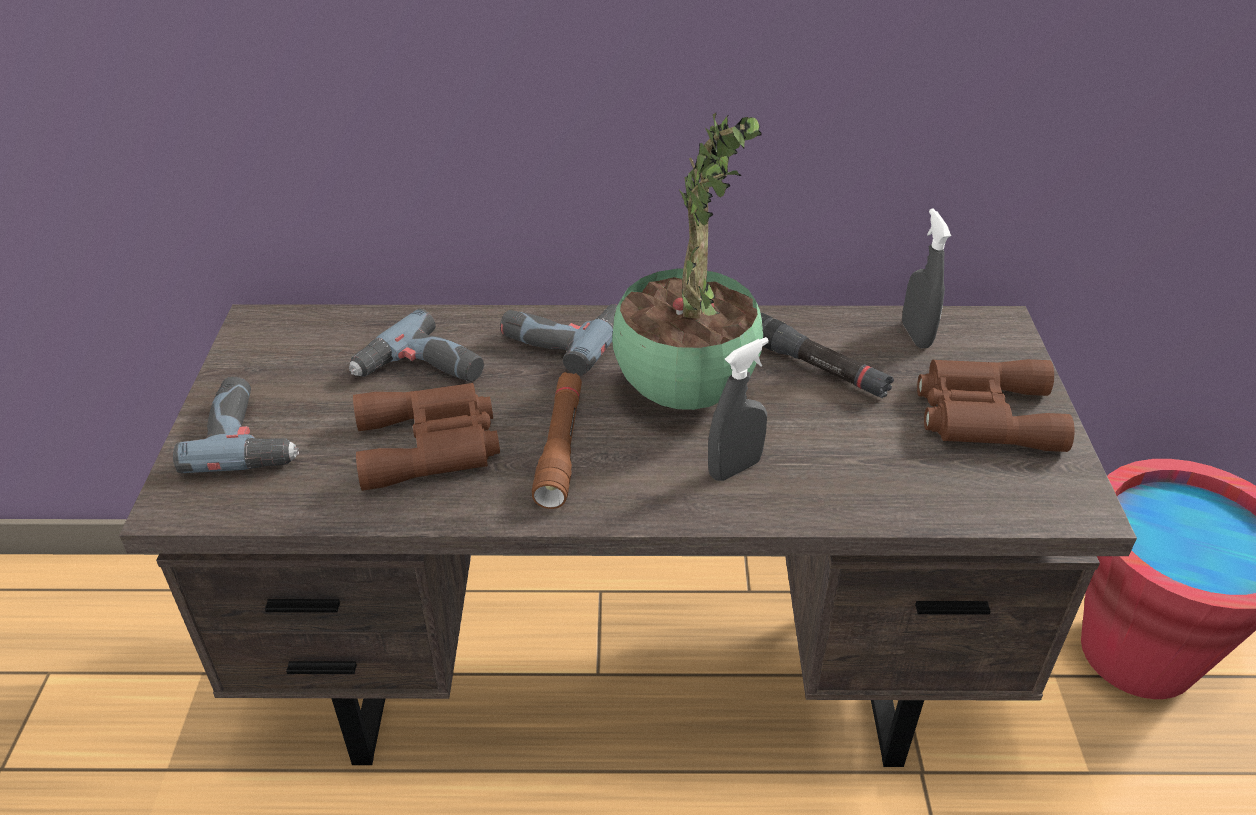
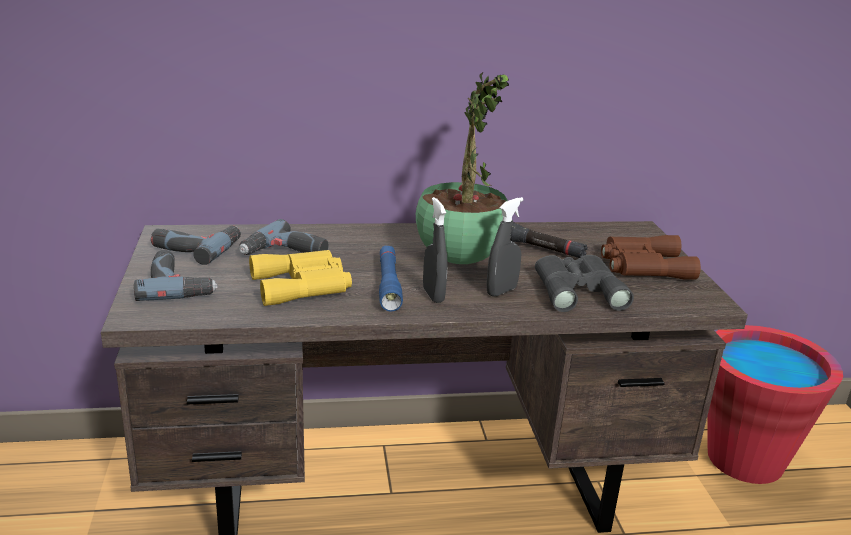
camera: 10 degrees left, 15 degrees down
brown binoculars [353,383,500,491] -> yellow binoculars [249,250,352,306]
power drill [500,304,618,376] -> power drill moved to [151,226,241,265]
brown flashlight [532,372,582,509] -> blue flashlight [379,245,403,311]
grey spray bottle [902,208,951,348] -> grey spray bottle moved to [423,197,447,303]
none -> grey binoculars [535,255,634,312]

